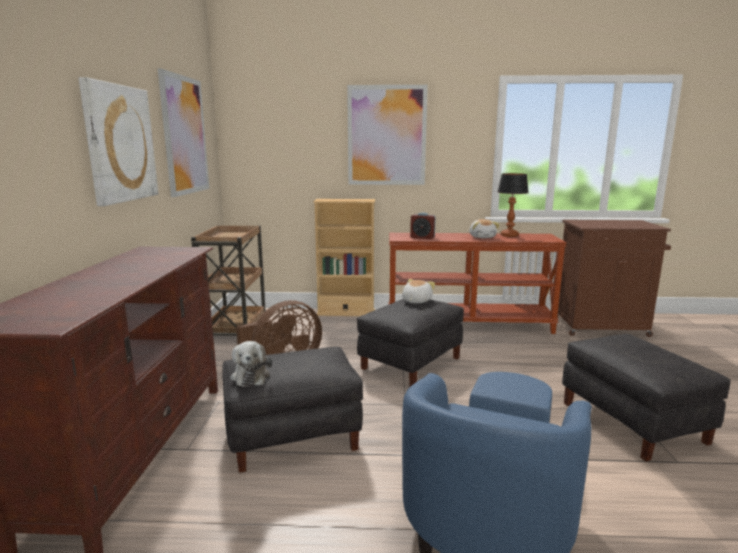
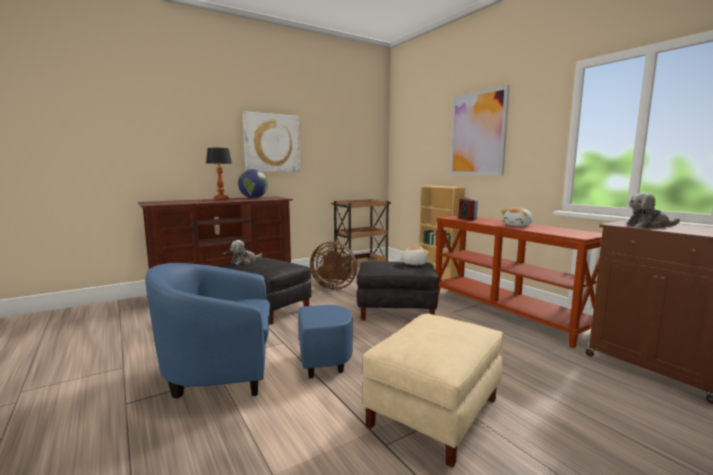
camera: 55 degrees right, 5 degrees down
picture [158,69,209,197] -> none
table lamp [498,173,528,237] -> table lamp moved to [206,148,232,200]
black ottoman [562,334,731,461] -> beige ottoman [362,314,504,468]
none -> globe [238,169,268,198]
none -> plush toy [627,192,680,228]

